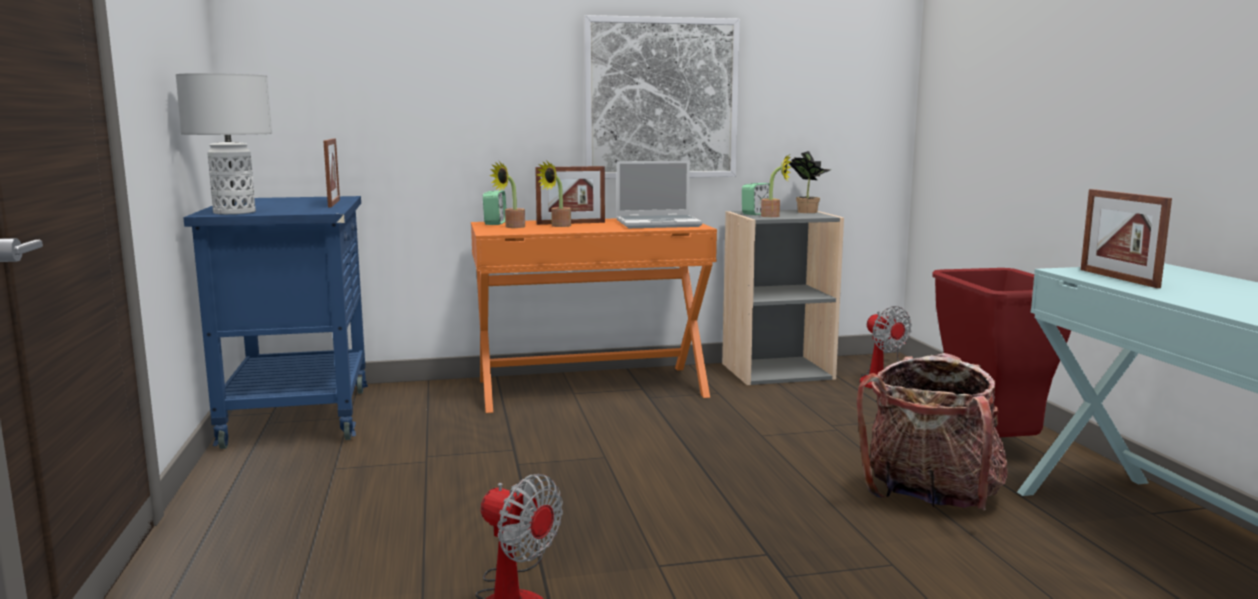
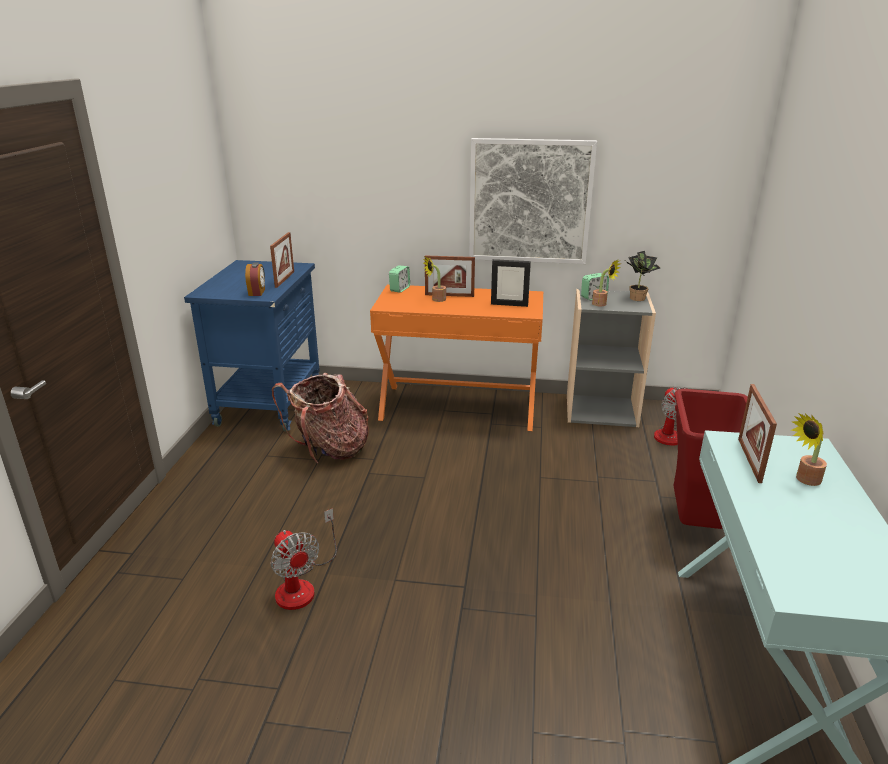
camera: 20 degrees right, 15 degrees up
white table lamp [176,73,272,214] -> none
potted plant [489,161,525,228] -> potted plant moved to [791,413,827,486]
laptop [617,161,703,228] -> picture frame [491,259,531,307]
backpack [857,353,1008,511] -> backpack moved to [272,373,369,464]
none -> alarm clock [245,263,265,296]

